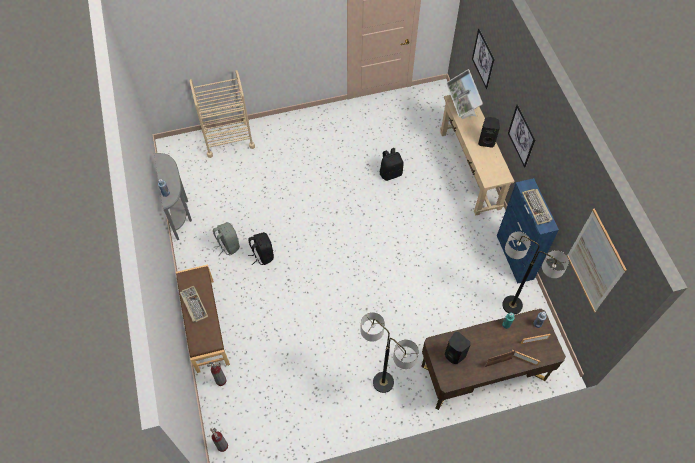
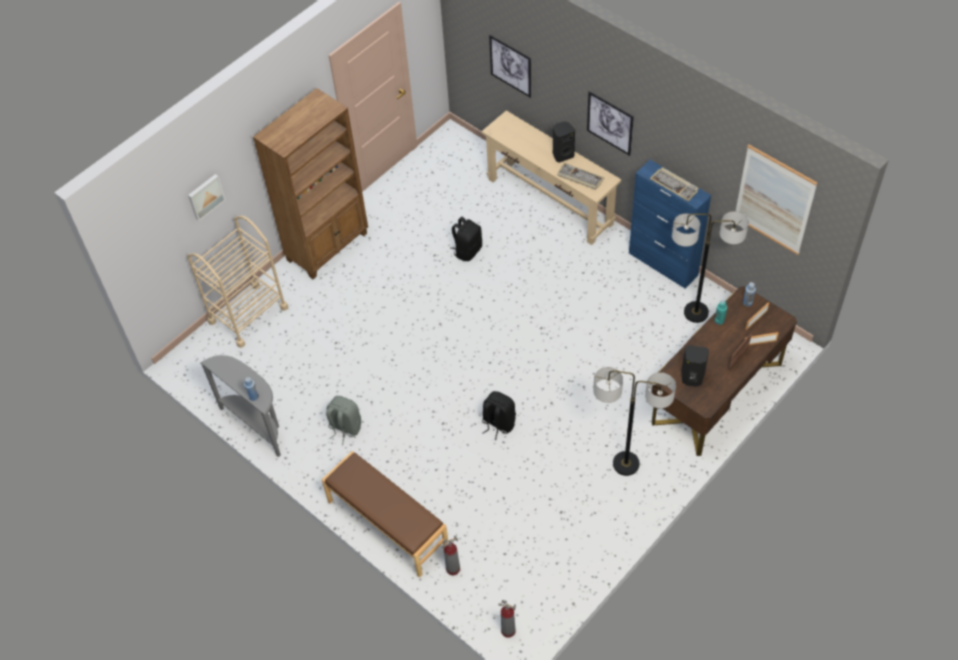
camera: 30 degrees left, 5 degrees down
keyboard [180,286,208,323] -> keyboard moved to [558,163,604,190]
black backpack [248,232,274,265] -> black backpack moved to [482,391,516,440]
monitor [446,69,483,119] -> none
none -> picture [188,174,226,221]
none -> brown bookcase [253,88,368,279]

